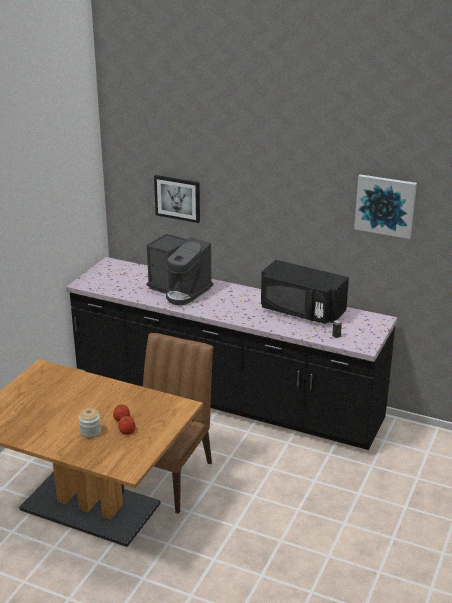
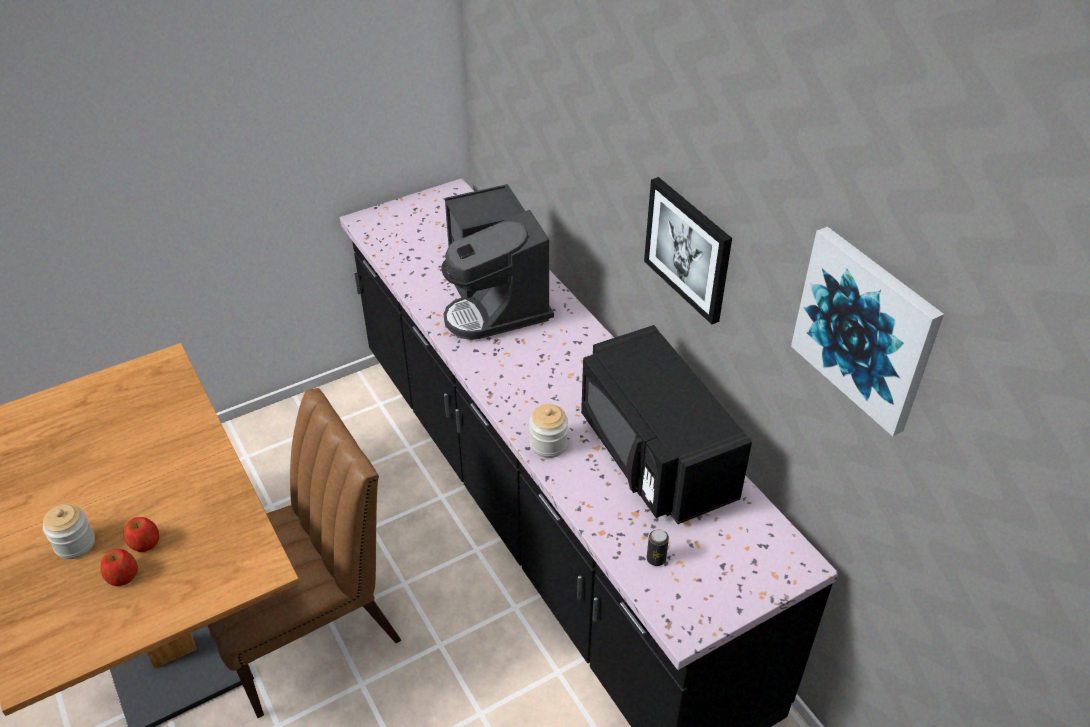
camera: 35 degrees right, 15 degrees up
picture [154,175,200,223] -> picture moved to [644,177,732,324]
none -> jar [529,404,568,458]

